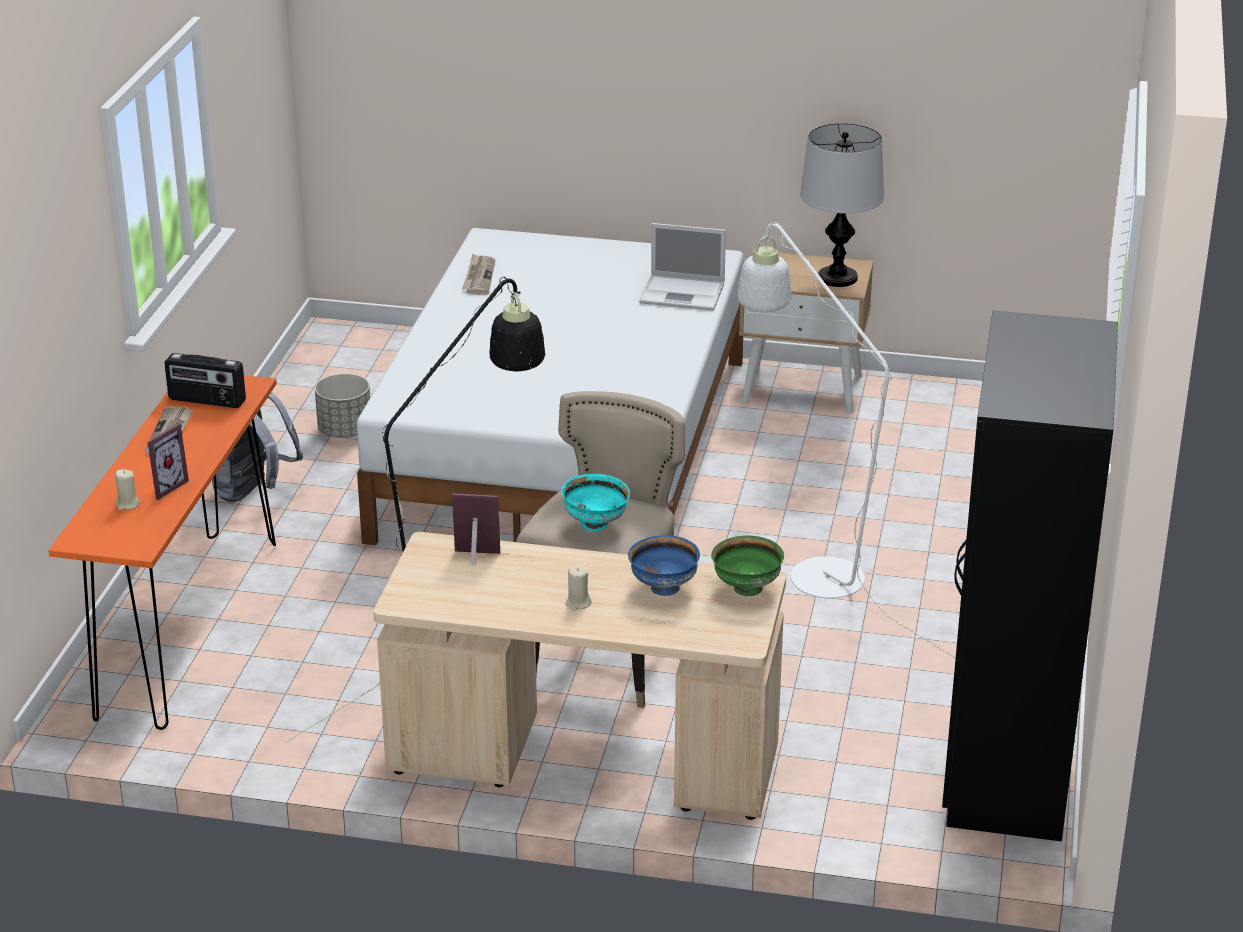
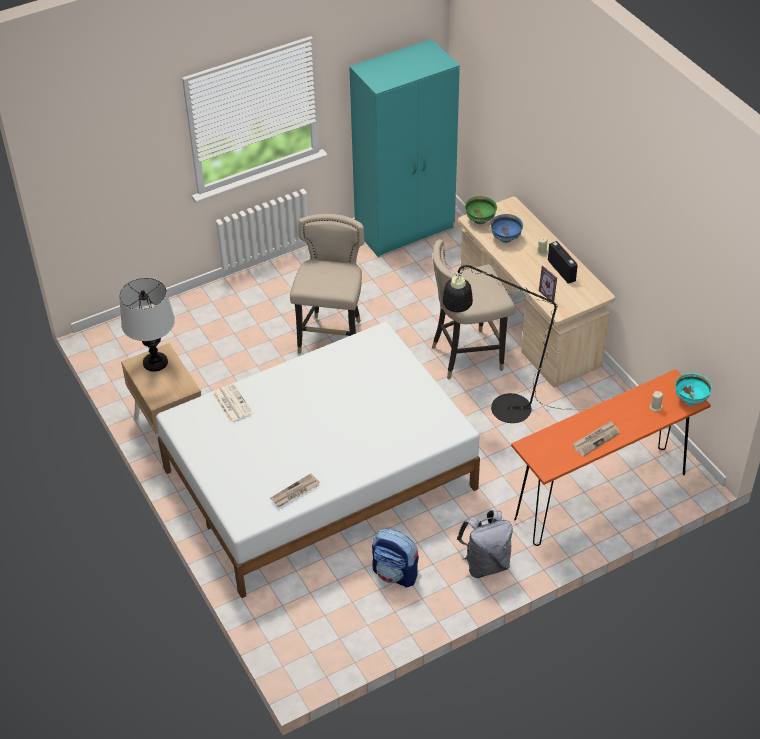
camera: 130 degrees left, 15 degrees up
picture frame [148,423,189,500] -> none
radio [164,353,246,408] -> radio moved to [548,241,578,284]
grey planter [315,374,370,438] -> backpack [372,529,419,587]
turquoise bowl [561,474,630,531] -> turquoise bowl moved to [675,373,712,406]
laptop [639,223,726,311] -> newspaper [213,384,253,423]
white floor lamp [738,222,956,659] -> beige stool [290,214,365,354]
black wardrobe [942,311,1118,841] -> turquoise wardrobe [349,39,460,257]

